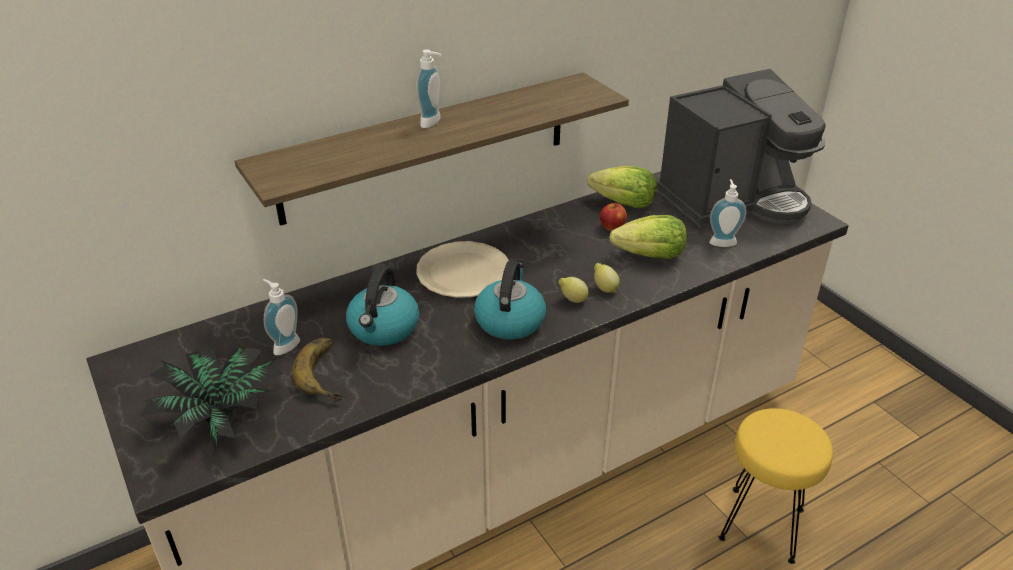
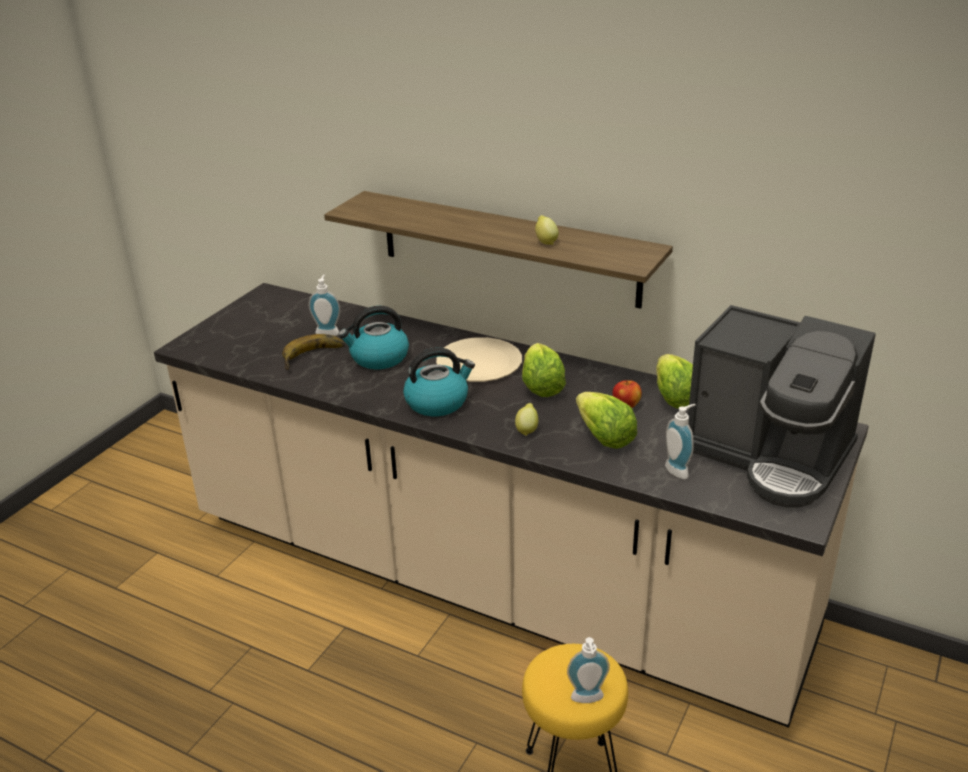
camera: 60 degrees right, 5 degrees down
potted plant [140,345,284,451] -> none
soap dispenser [417,50,441,128] -> soap dispenser moved to [567,637,610,703]
lemon [559,277,589,303] -> lemon moved to [535,215,559,245]
none -> lettuce [522,343,566,397]

